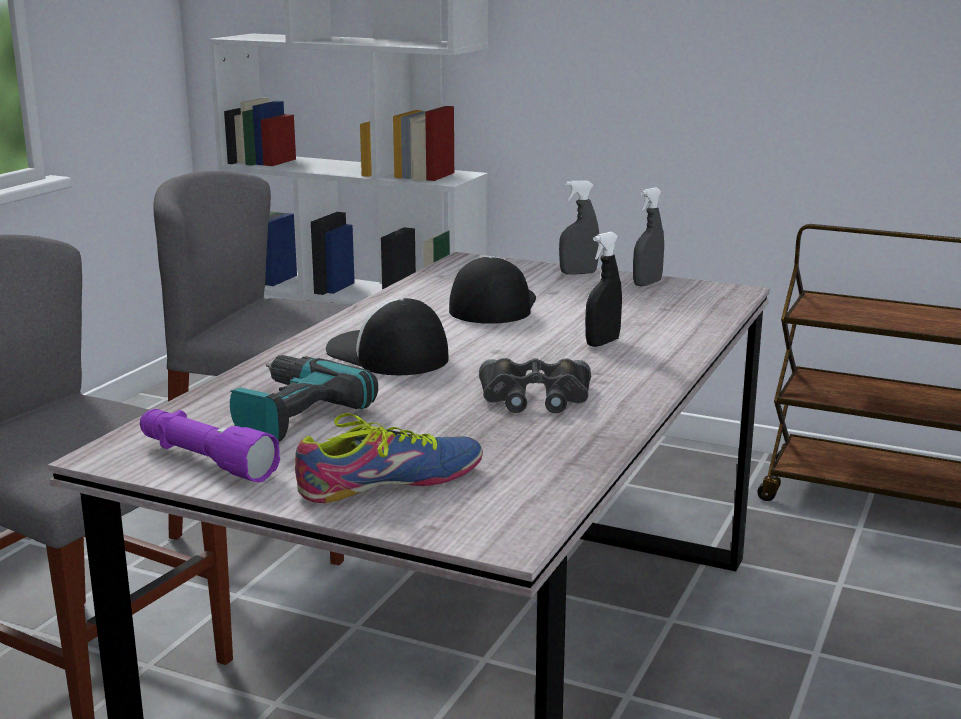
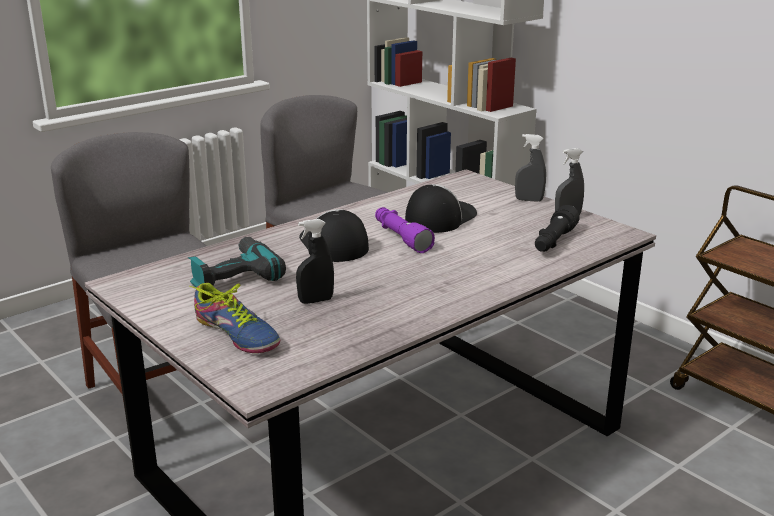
camera: 25 degrees right, 5 degrees up
purple flashlight [140,409,280,482] -> purple flashlight moved to [375,207,435,253]
shoe [295,413,483,503] -> shoe turned 45 degrees clockwise [190,283,280,353]
black binoculars [479,358,591,413] -> none
black spray bottle [585,232,622,347] -> black spray bottle moved to [296,219,334,304]
none -> black flashlight [535,205,580,252]

